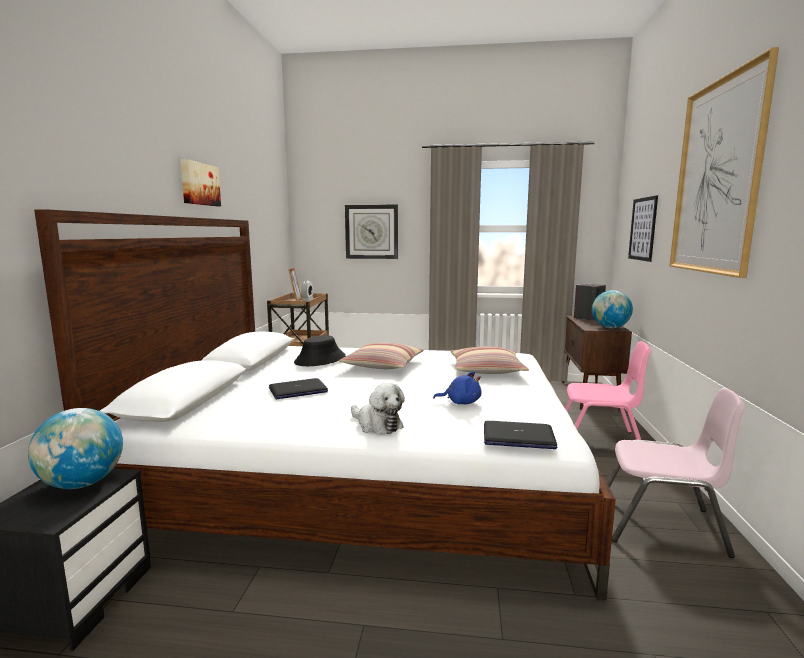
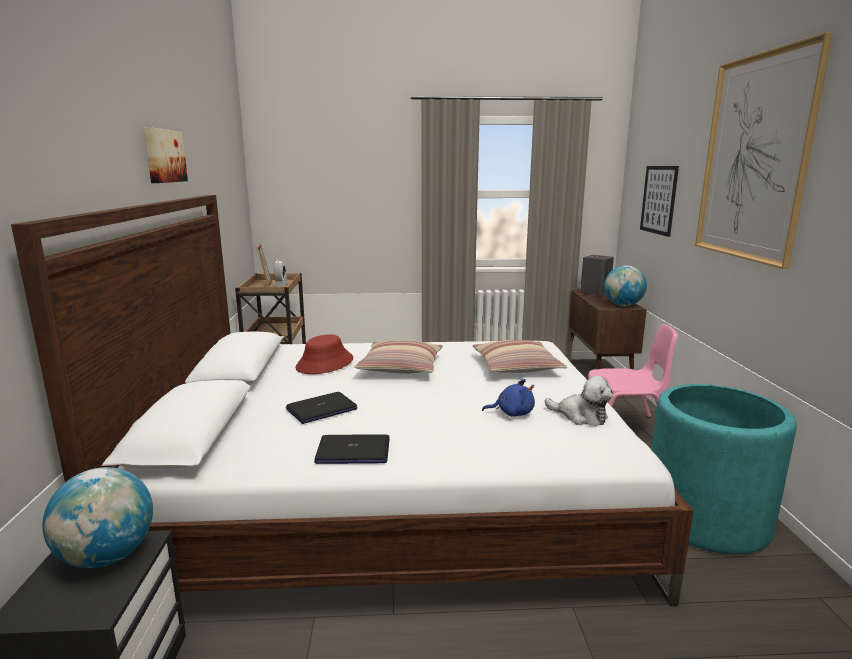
camera: 10 degrees left, 5 degrees up
black hat [294,335,346,366] -> red hat [296,334,353,374]
wall clock [345,205,398,259] -> none
plush toy [351,383,405,434] -> plush toy moved to [545,376,613,426]
laptop [484,421,557,449] -> laptop moved to [314,434,389,464]
pink chair [606,388,745,558] -> turquoise planter [651,384,797,555]

